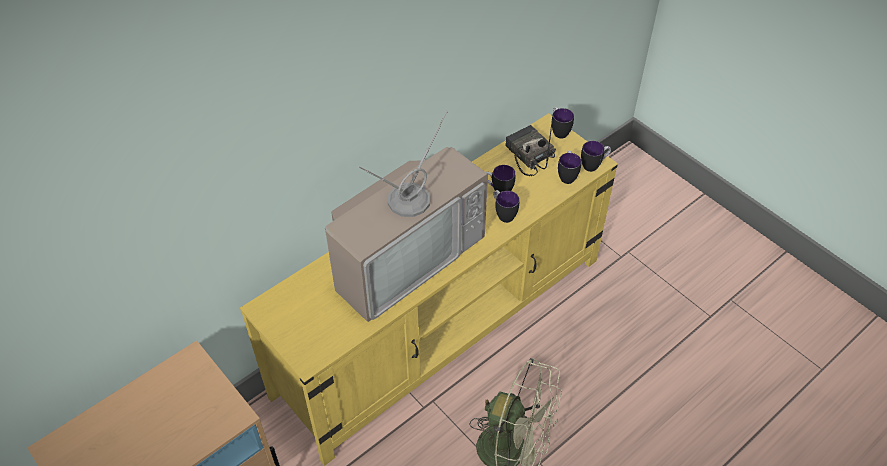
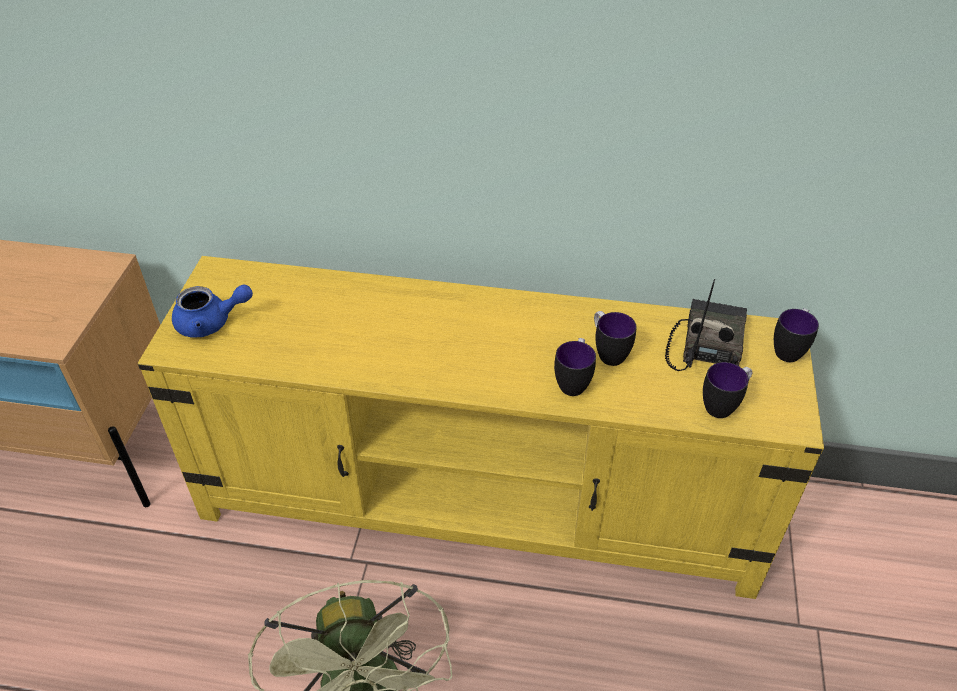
camera: 50 degrees right, 5 degrees down
television [325,111,488,322] -> none
mug [581,141,611,172] -> none
none -> blue teapot [172,285,253,337]

